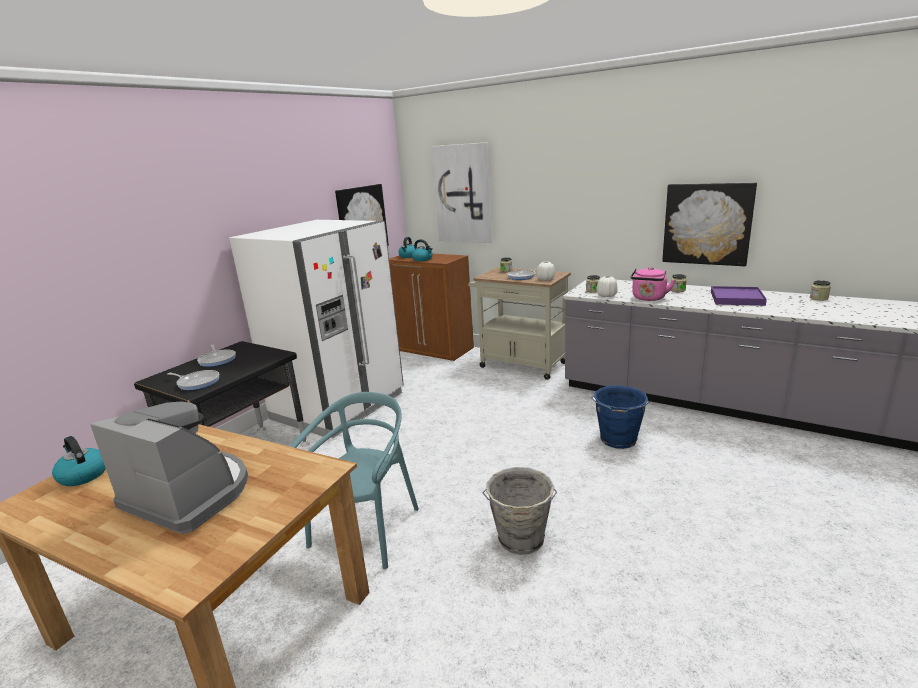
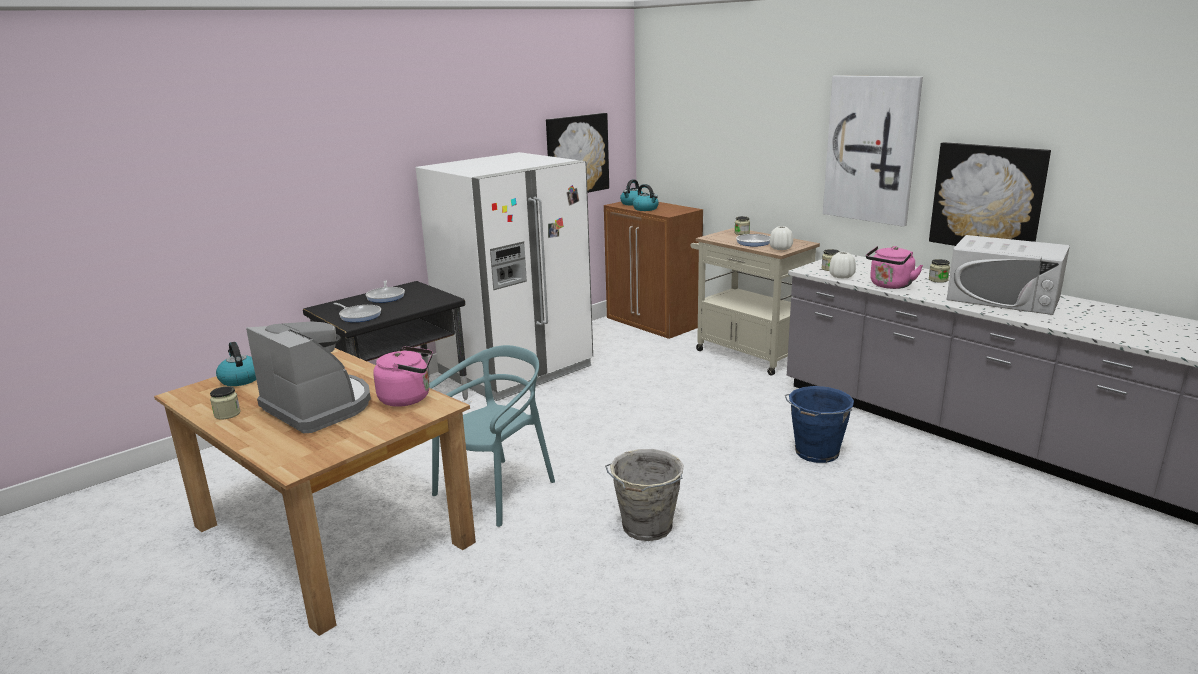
camera: 15 degrees right, 0 degrees up
picture [432,142,492,243] -> picture moved to [823,75,923,227]
purple tray [711,286,767,306] -> white microwave [947,235,1070,315]
jar [810,280,831,300] -> jar moved to [210,386,241,419]
none -> pink kettle [373,346,433,407]

